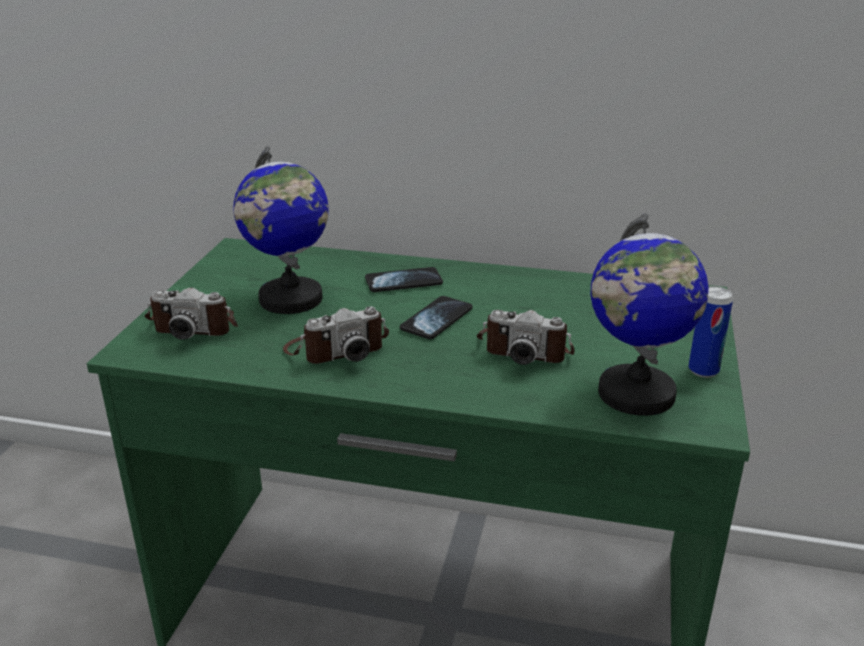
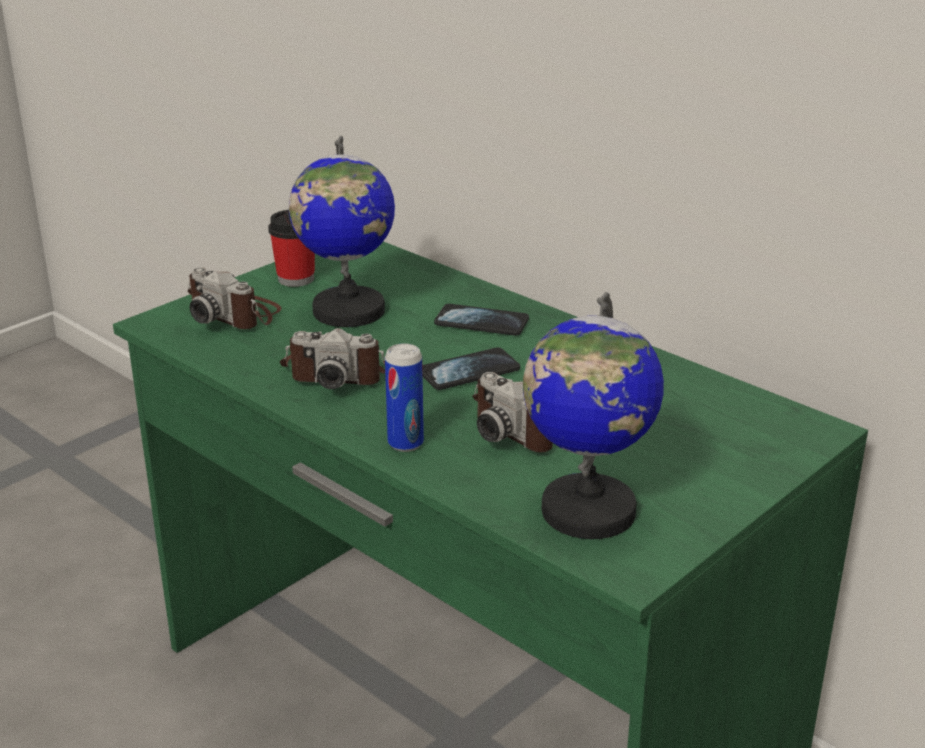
camera: 30 degrees right, 0 degrees up
can [688,286,733,378] -> can moved to [385,343,424,452]
none -> cup [268,210,315,287]

